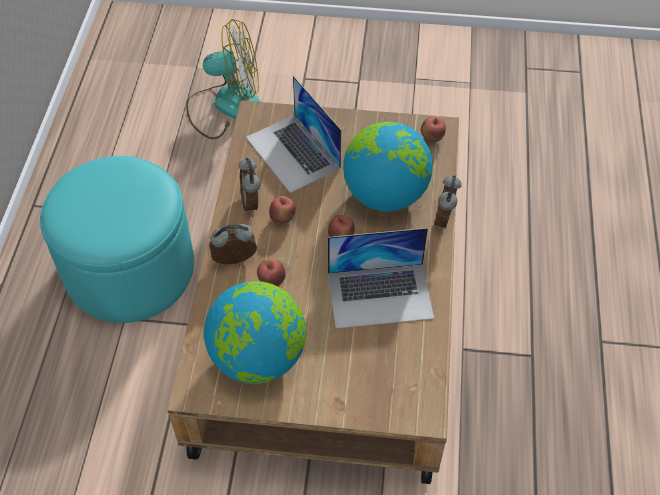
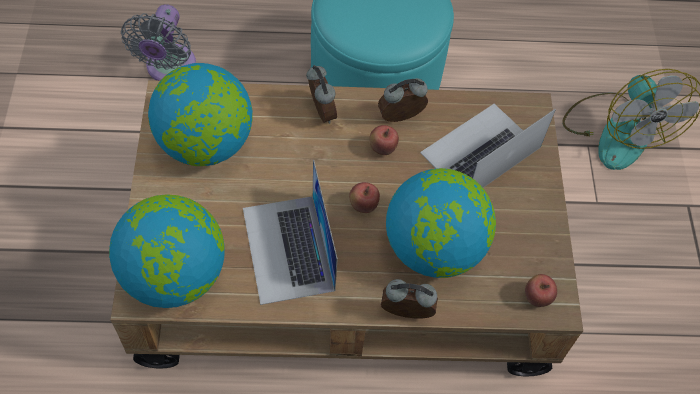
camera: 80 degrees right, 5 degrees up
apple [257,259,286,286] -> none
none -> globe [109,194,225,308]
none -> grey fan [121,4,196,81]

